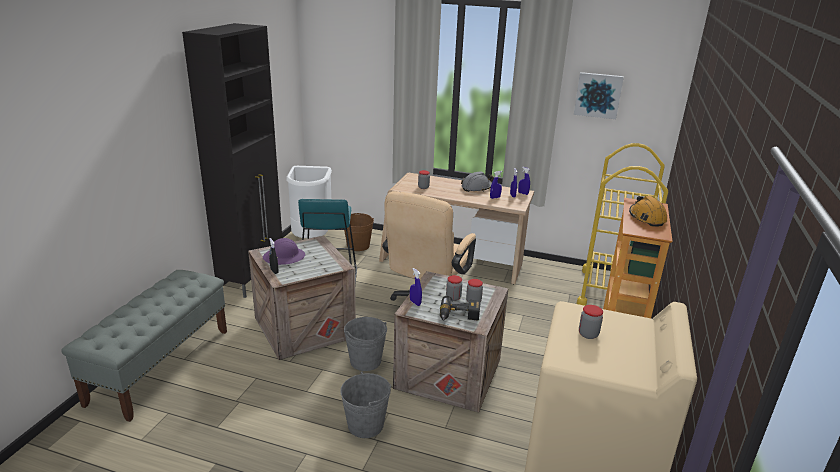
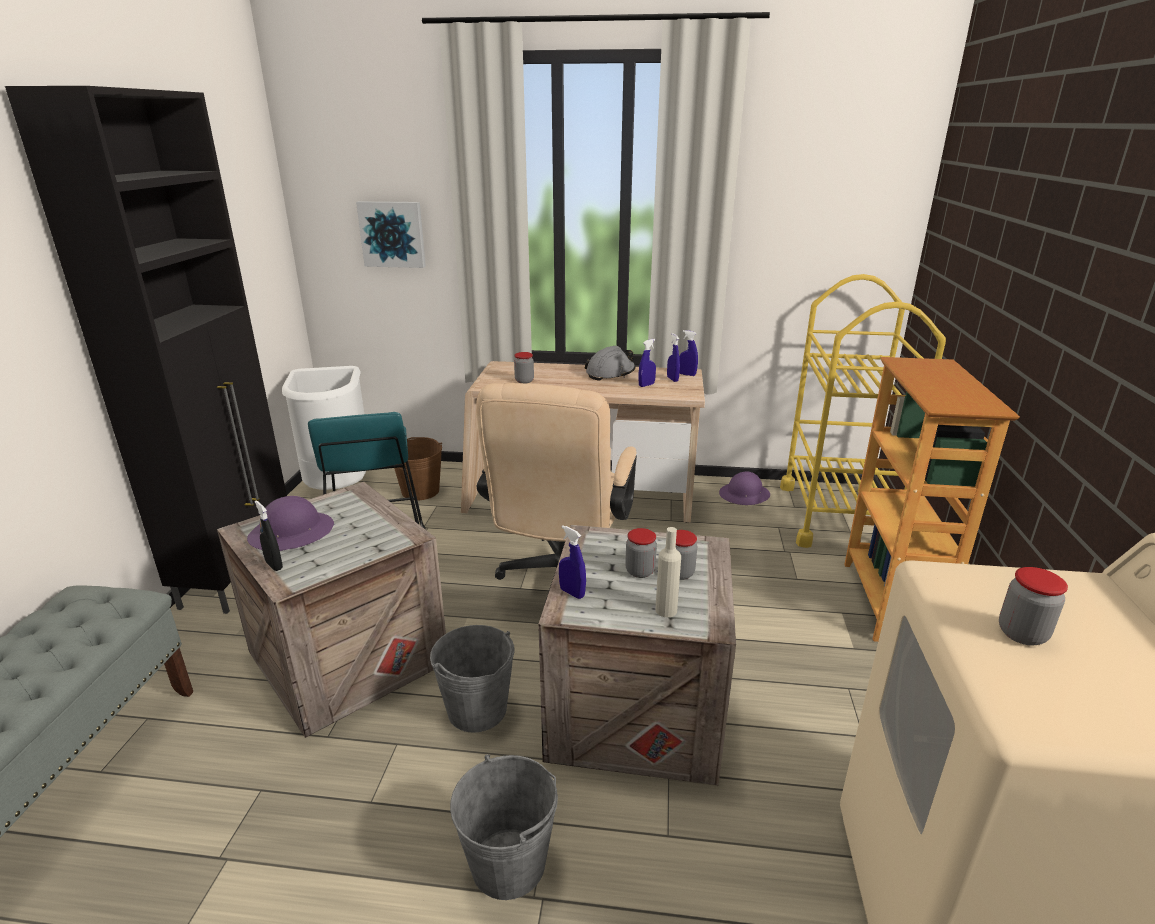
camera: 10 degrees left, 0 degrees up
power drill [440,296,481,321] -> beige bottle [655,527,681,617]
picture [574,72,624,119] -> picture moved to [356,201,426,268]
orange hard hat [629,196,667,227] -> none
none -> purple hard hat [719,471,770,505]

